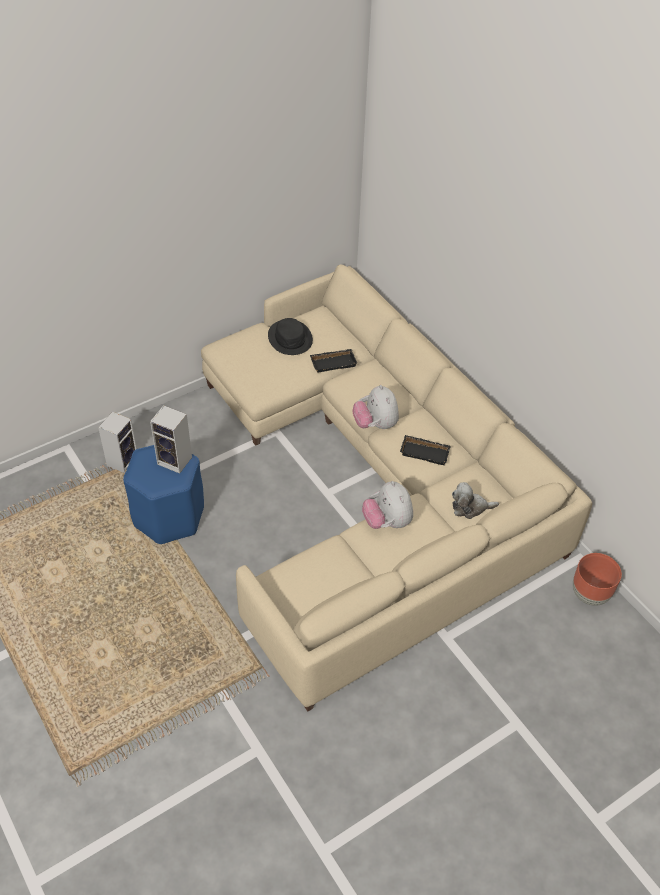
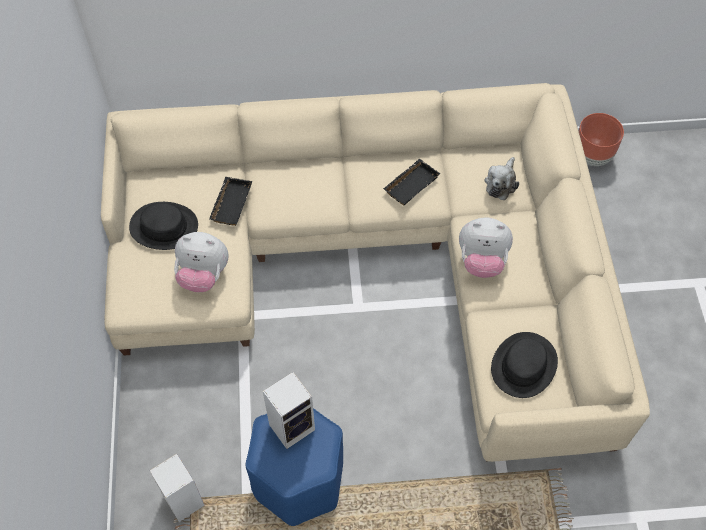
camera: 60 degrees left, 10 degrees up
plush toy [353,385,399,429] -> plush toy moved to [174,232,229,292]
none -> black hat [491,332,558,398]

